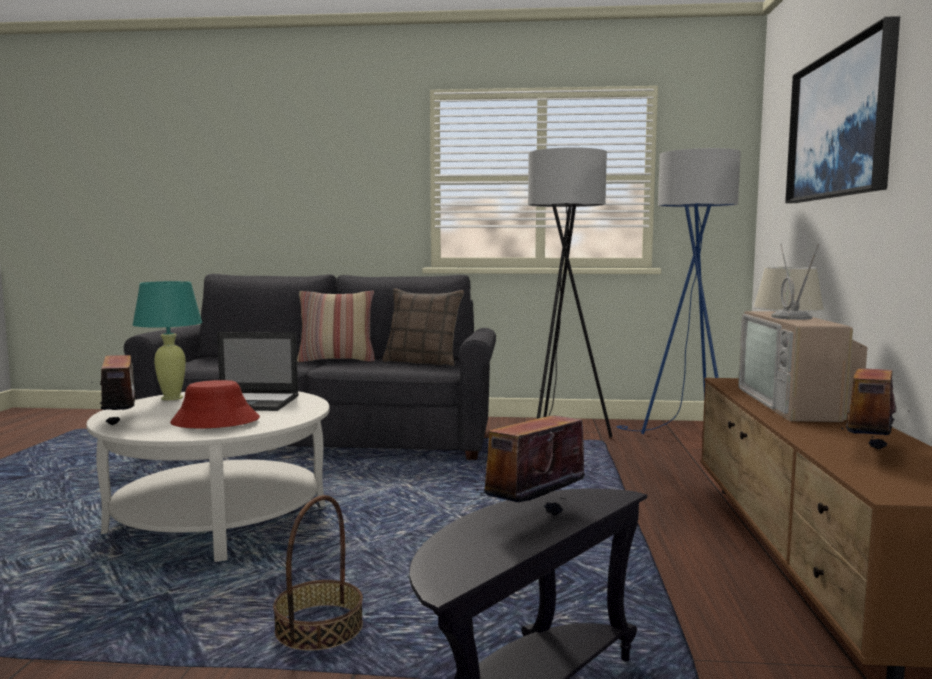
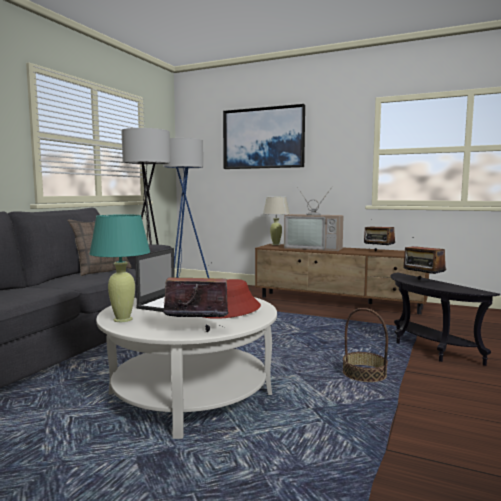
camera: 70 degrees left, 0 degrees up
pillow [297,291,375,362] -> none

